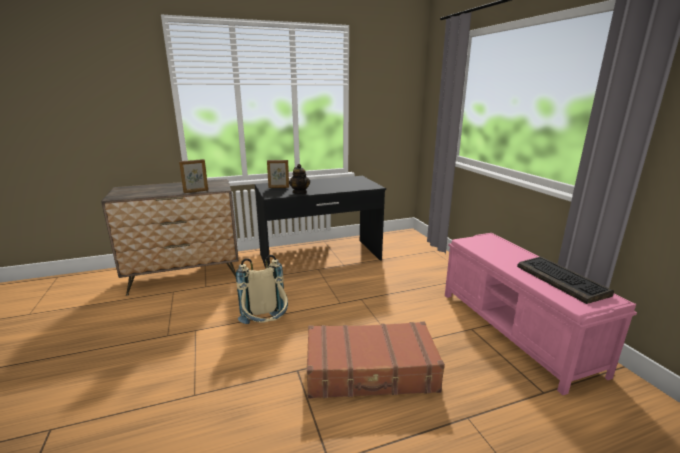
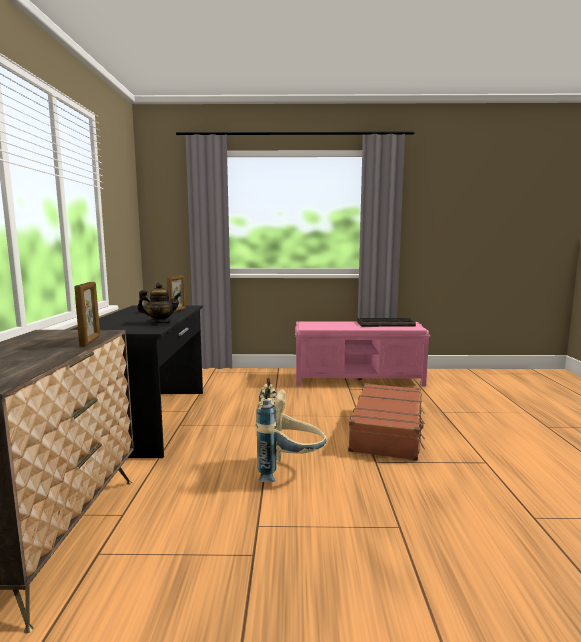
camera: 70 degrees left, 10 degrees down
picture frame [267,160,289,188] -> picture frame moved to [167,276,185,312]

